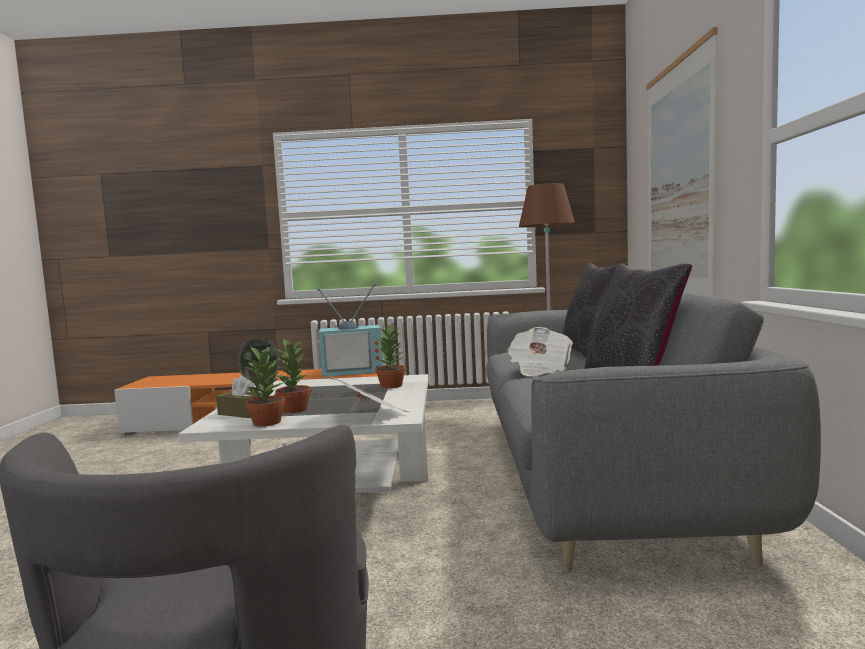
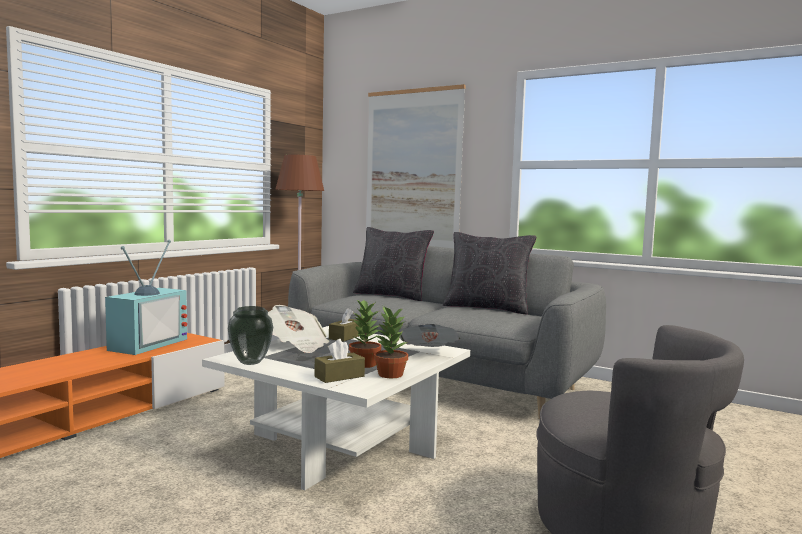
camera: 60 degrees left, 0 degrees up
potted plant [375,323,406,388] -> brown tissue box [329,308,359,342]
newspaper [507,327,573,376] -> newspaper moved to [268,305,329,353]

